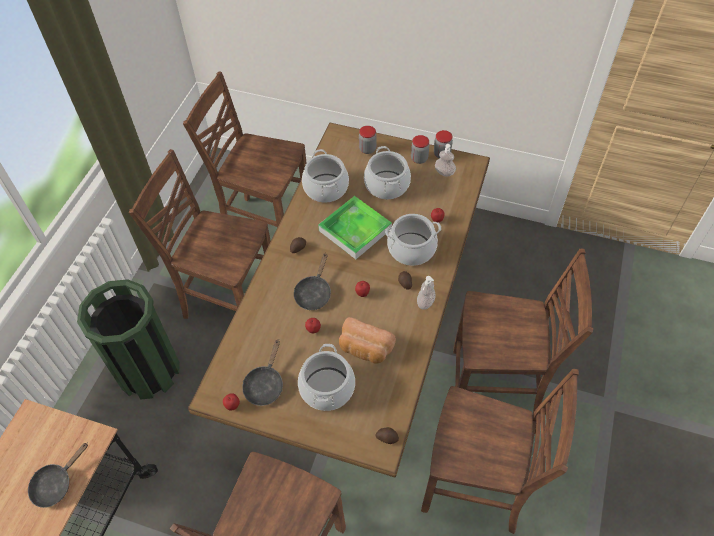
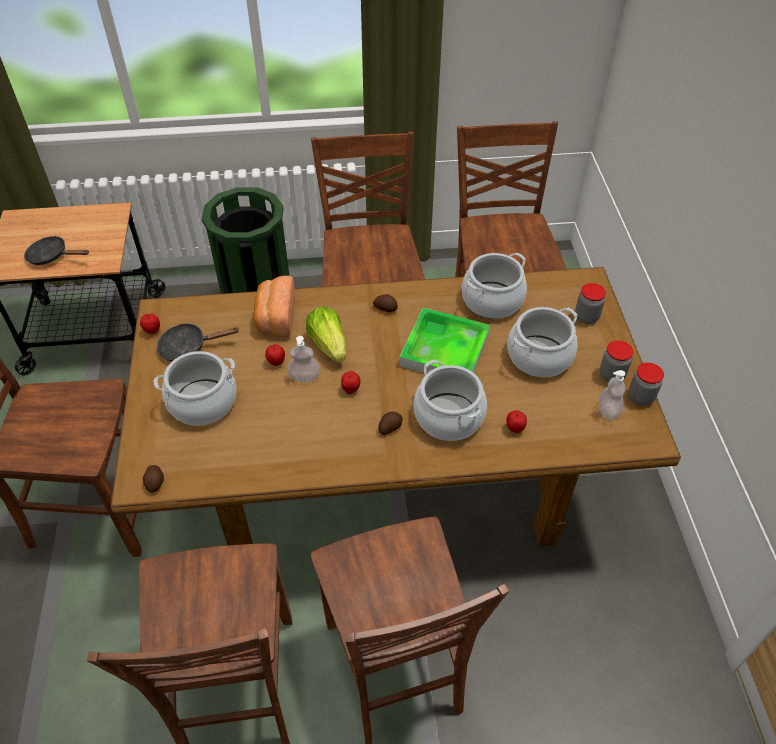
camera: 65 degrees right, 5 degrees down
black frying pan [294,253,331,310] -> lettuce [306,307,346,362]
bread [339,317,396,364] -> bread moved to [253,276,295,338]
soap dispenser [417,276,436,310] -> soap dispenser moved to [287,336,320,383]

